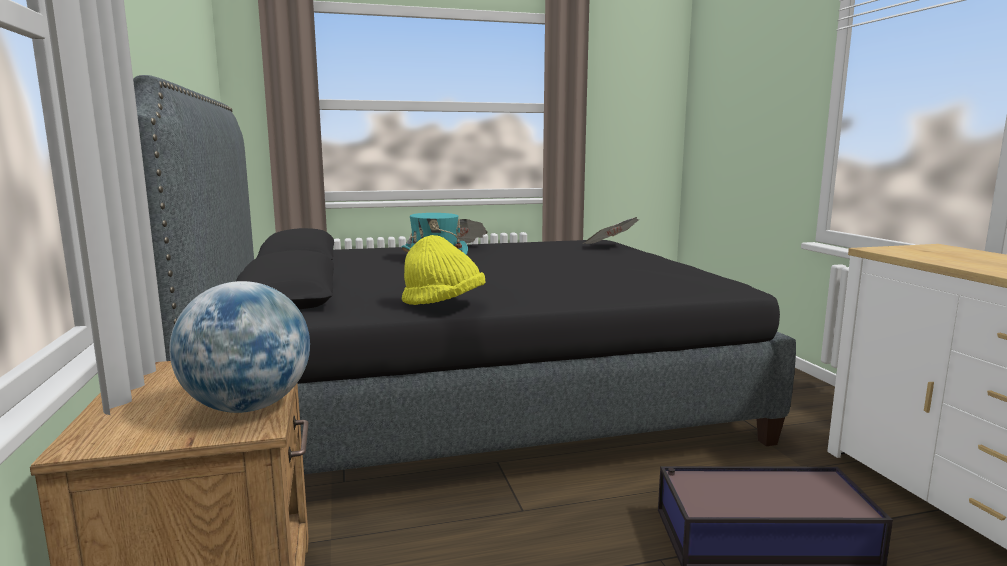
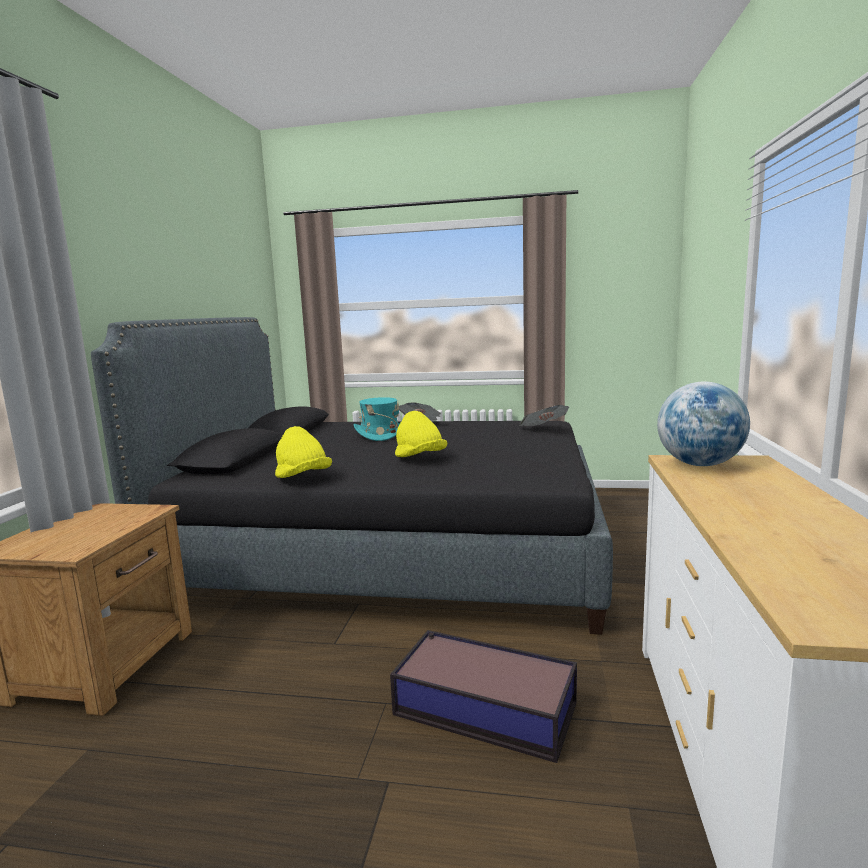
camera: 25 degrees right, 0 degrees up
globe [169,281,310,413] -> globe moved to [657,382,750,466]
none -> yellow hat [395,411,447,457]

